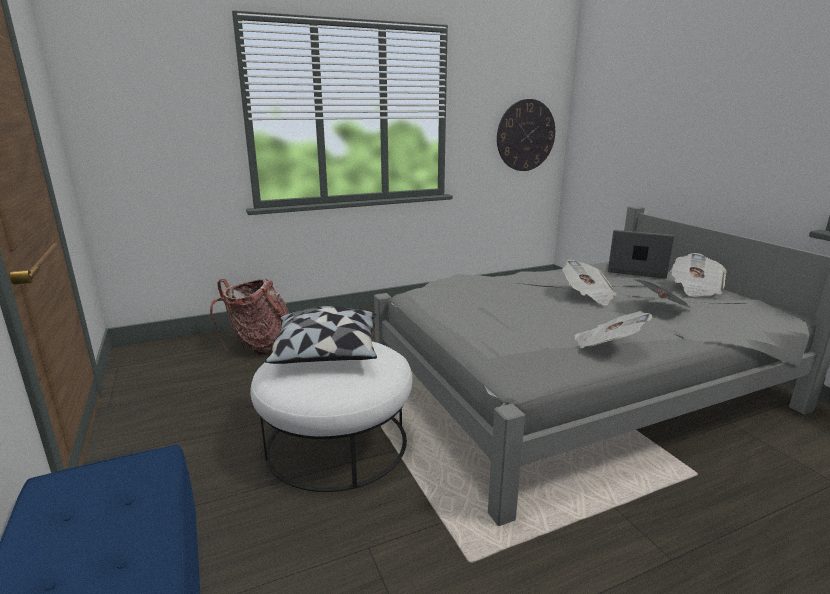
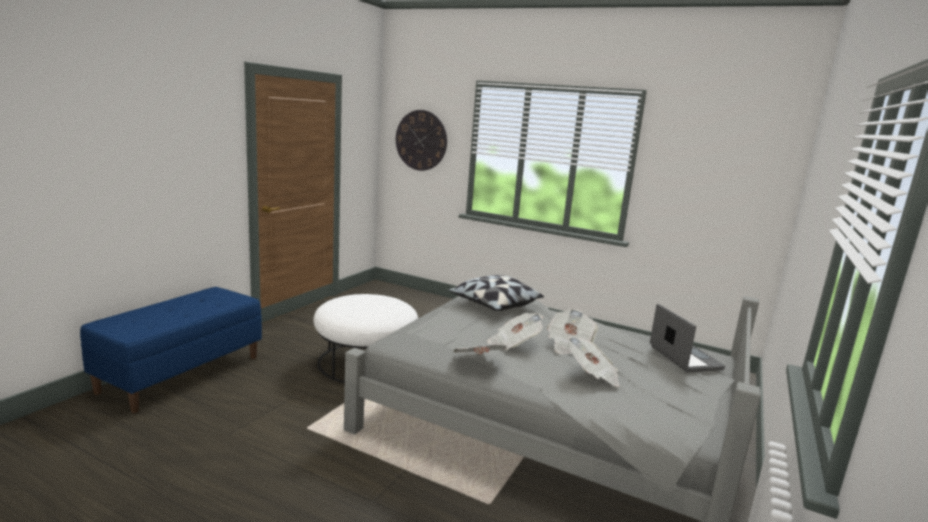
camera: 50 degrees right, 5 degrees down
backpack [210,278,289,355] -> none
pillow [265,306,377,364] -> pillow moved to [448,275,544,311]
wall clock [497,99,555,171] -> wall clock moved to [396,110,447,171]
newspaper [670,253,727,297] -> newspaper moved to [487,313,543,350]

